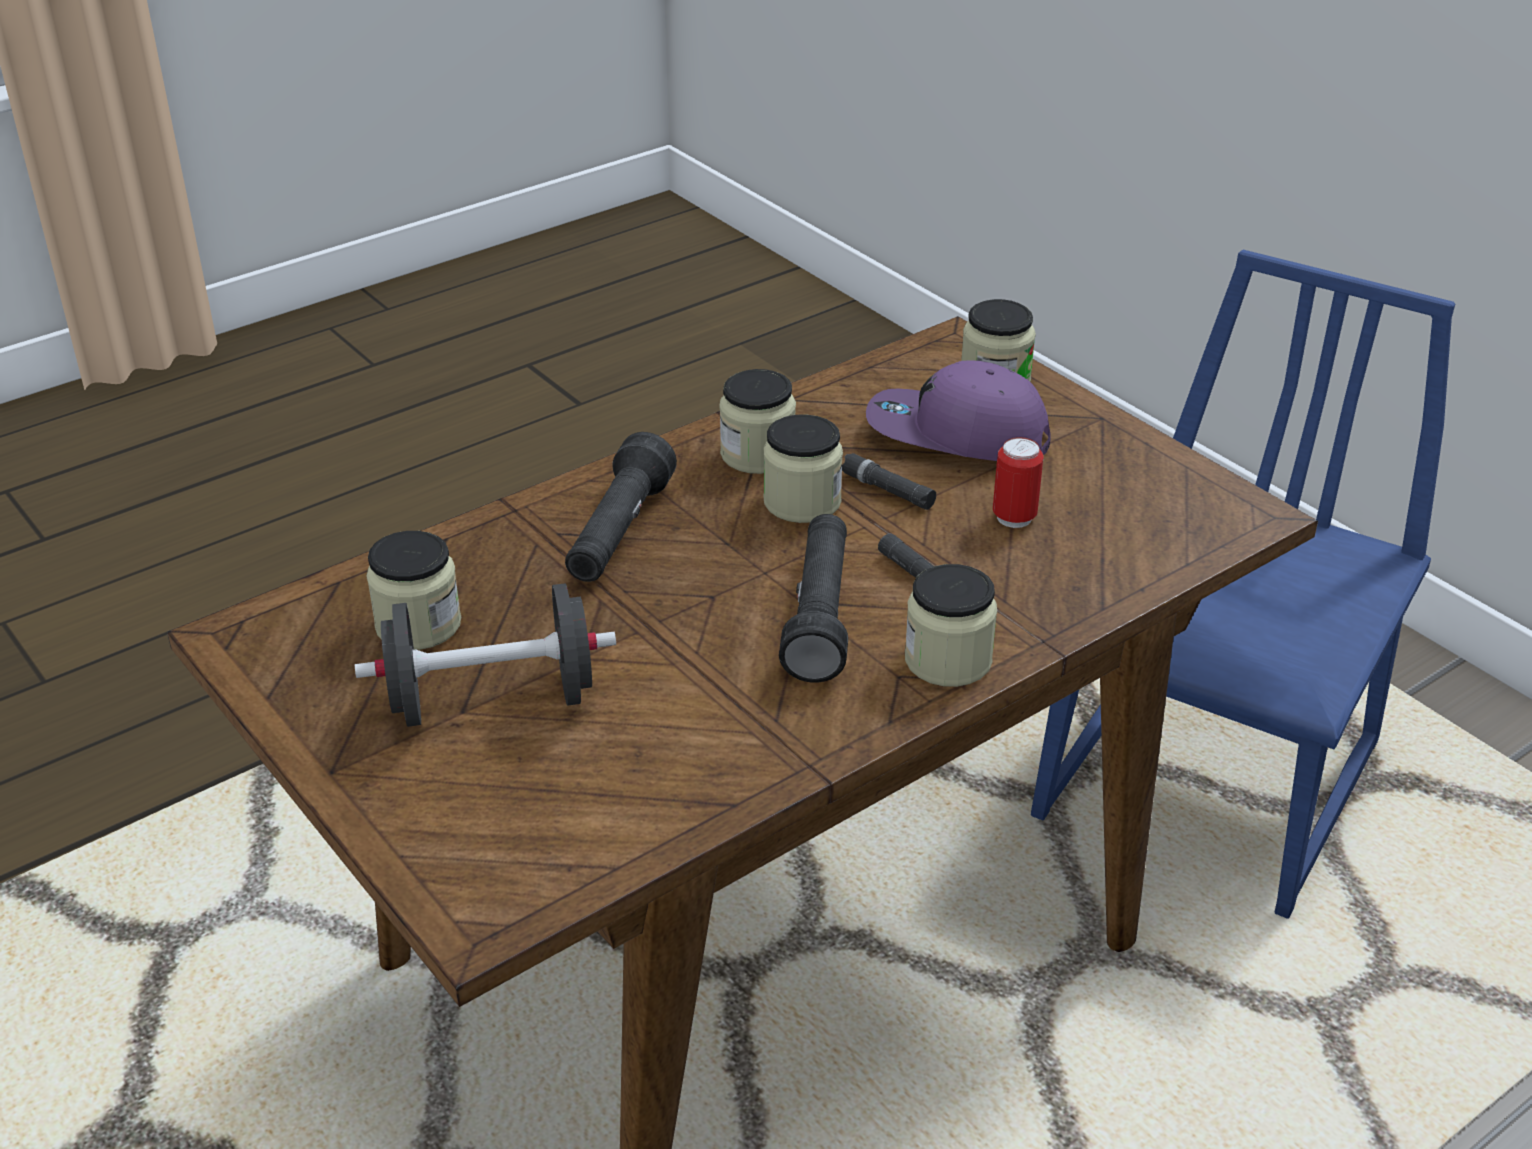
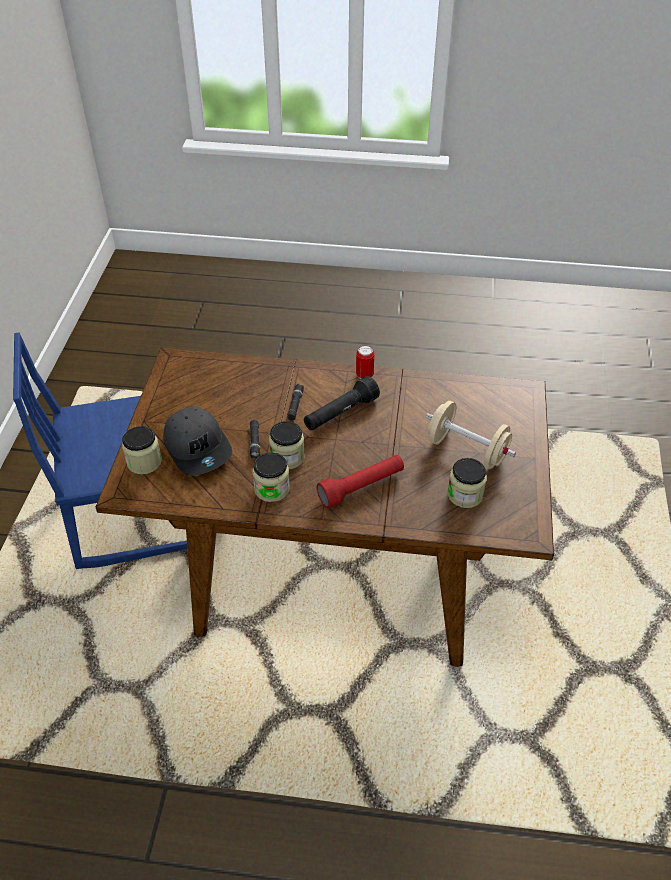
camera: 135 degrees left, 10 degrees up
black dumbbell [355,583,616,727] -> beige dumbbell [426,401,516,469]
black flashlight [565,432,677,582] -> red flashlight [316,455,404,508]
purple cap [866,361,1051,461] -> grey cap [163,407,232,476]
jar [905,564,997,687] -> none
can [993,437,1043,528] -> can moved to [356,345,374,379]

